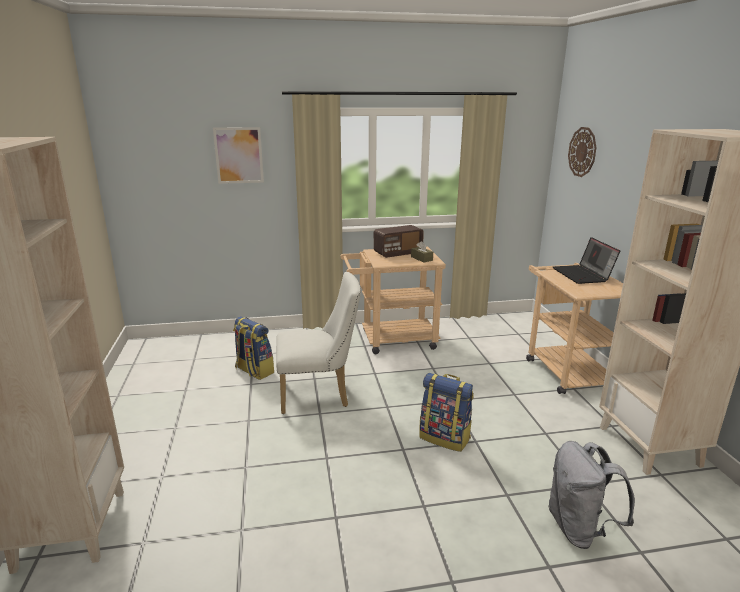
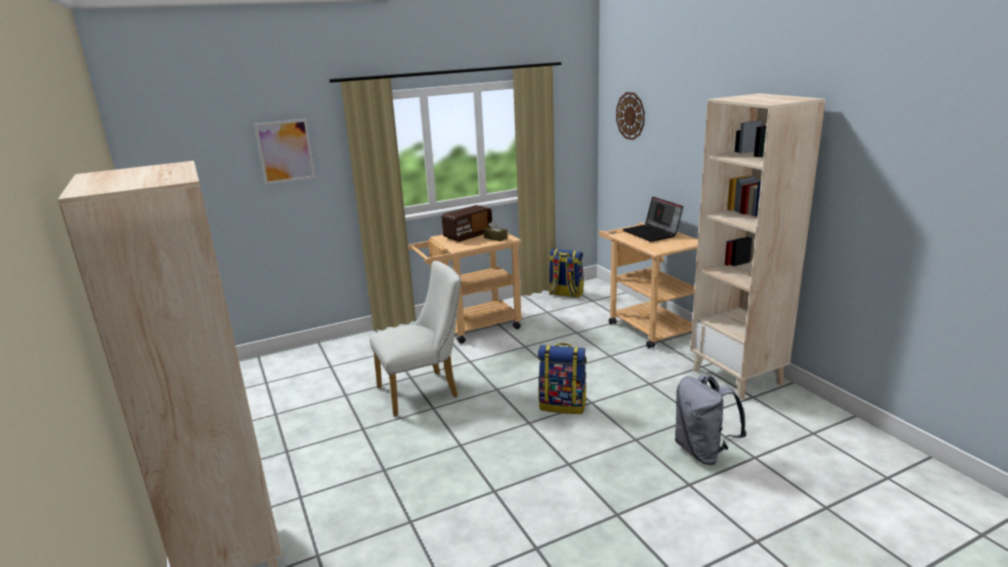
camera: 15 degrees left, 0 degrees up
backpack [233,316,274,380] -> backpack moved to [549,249,584,298]

